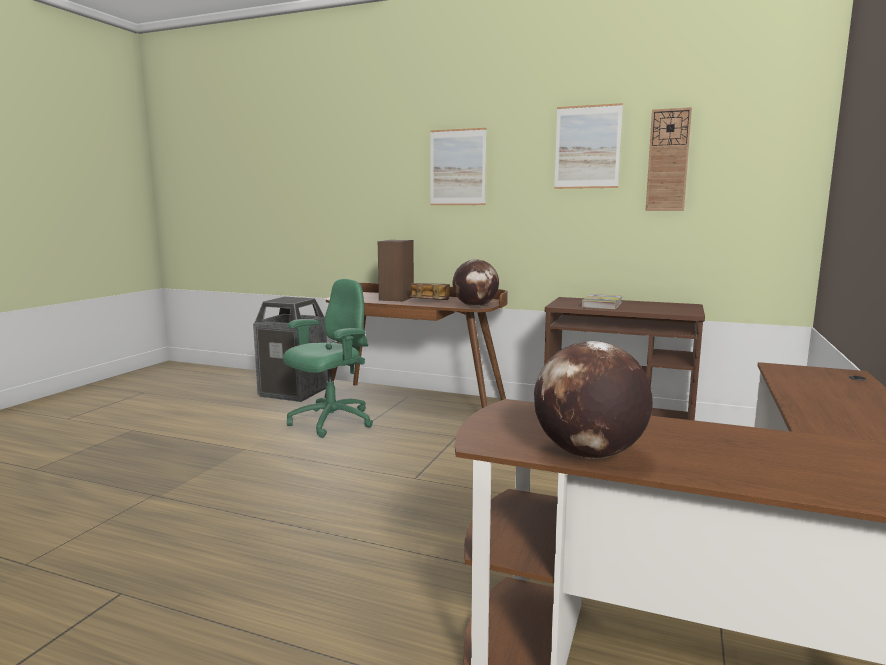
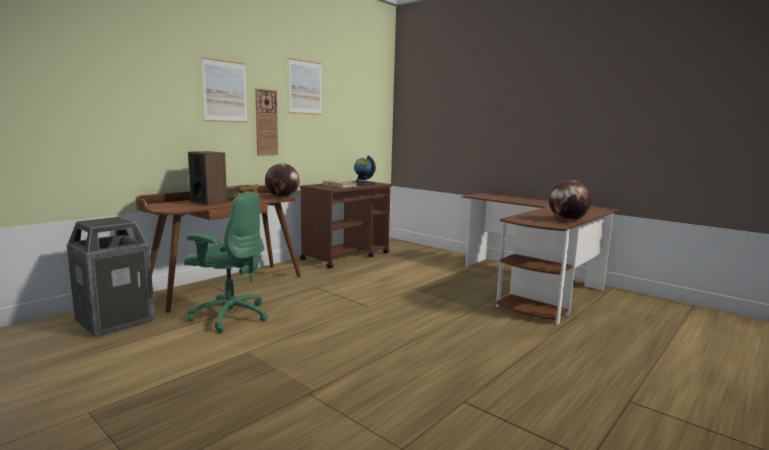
camera: 70 degrees left, 0 degrees up
green office chair [283,279,373,438] -> green office chair turned 135 degrees clockwise [184,191,268,333]
wall clock [645,107,692,211] -> wall clock moved to [255,88,278,156]
none -> globe [353,156,376,185]

